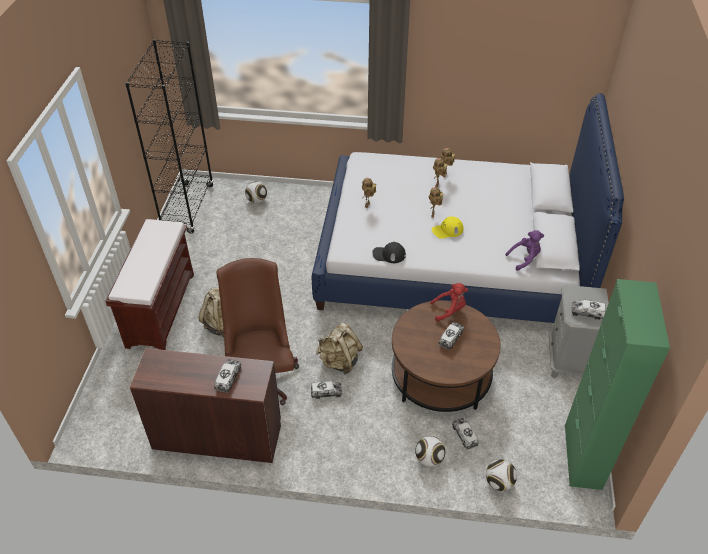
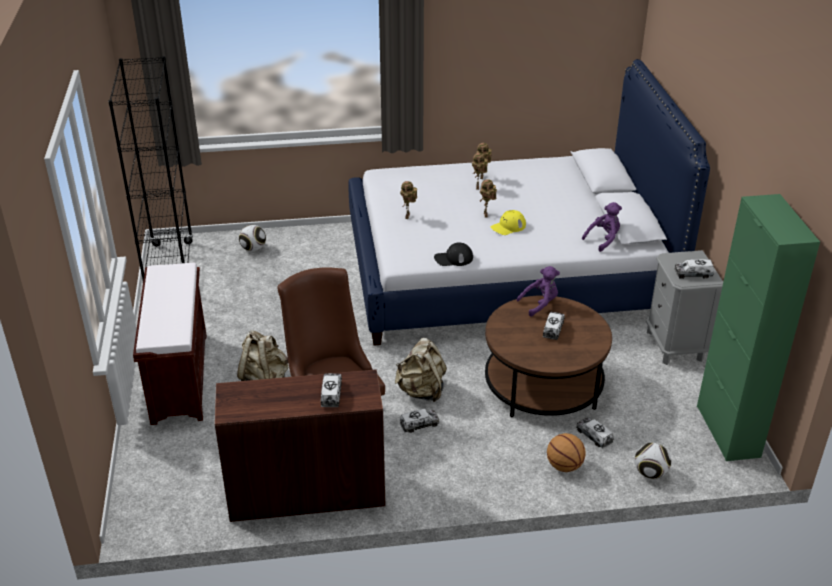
camera: 15 degrees left, 10 degrees down
football [415,436,445,467] -> basketball [547,433,586,472]
red plush toy [430,283,468,321] -> purple plush toy [517,266,560,317]

